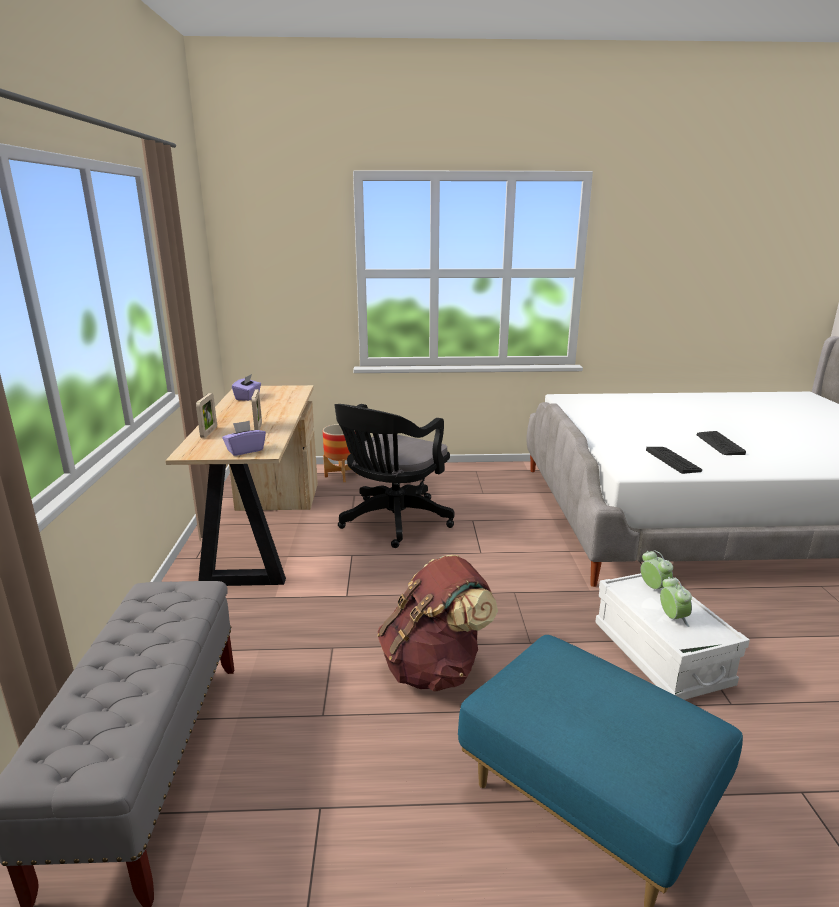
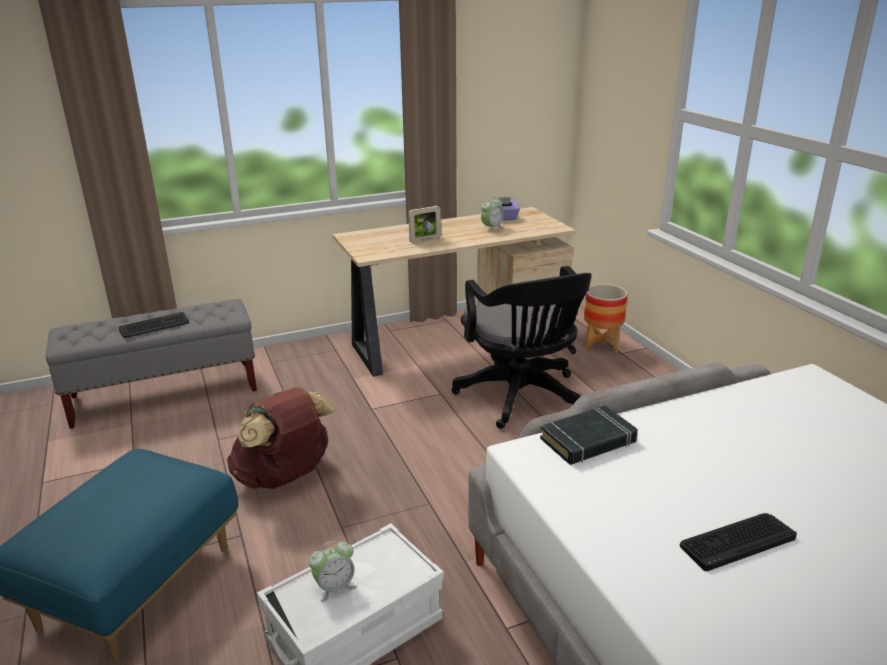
camera: 70 degrees right, 5 degrees up
picture frame [196,393,217,438] -> none
purple tissue box [222,420,266,456] -> none
black office chair [335,404,455,548] -> black office chair turned 120 degrees counterclockwise [451,266,591,429]
alarm clock [640,550,673,589] -> alarm clock moved to [481,197,504,233]
keyboard [646,447,702,474] -> keyboard moved to [119,312,189,338]
none -> black book [540,406,638,465]

